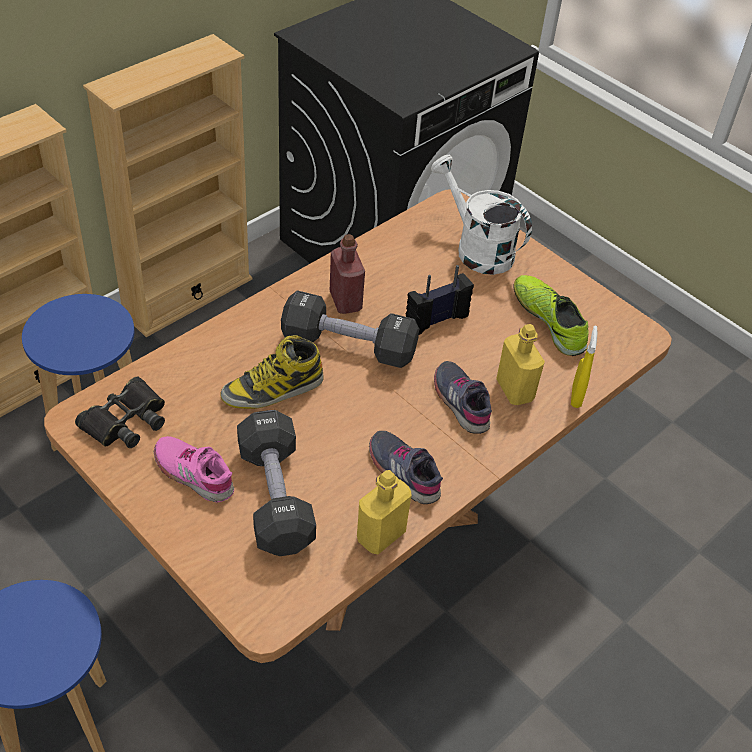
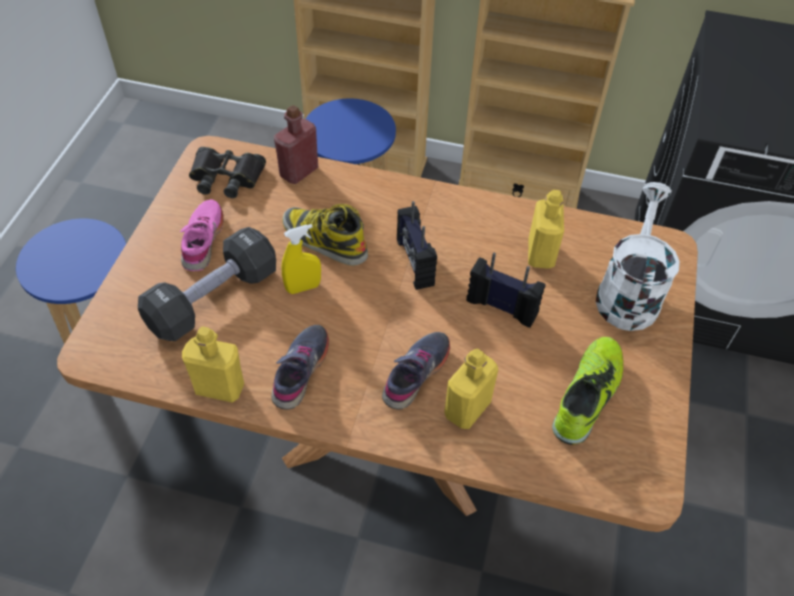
camera: 60 degrees right, 5 degrees up
black dumbbell [281,290,419,368] -> radio [397,201,437,290]
red bottle [330,234,365,314] -> red bottle moved to [274,105,318,184]
yellow spray bottle [571,326,598,408] -> yellow spray bottle moved to [282,224,321,294]
none -> yellow bottle [528,190,564,269]

